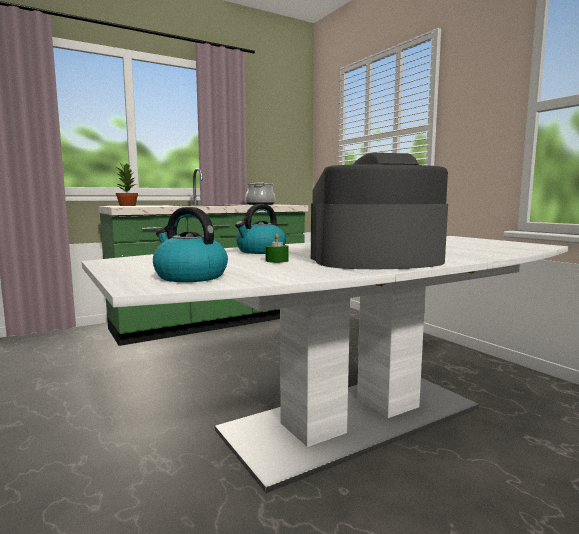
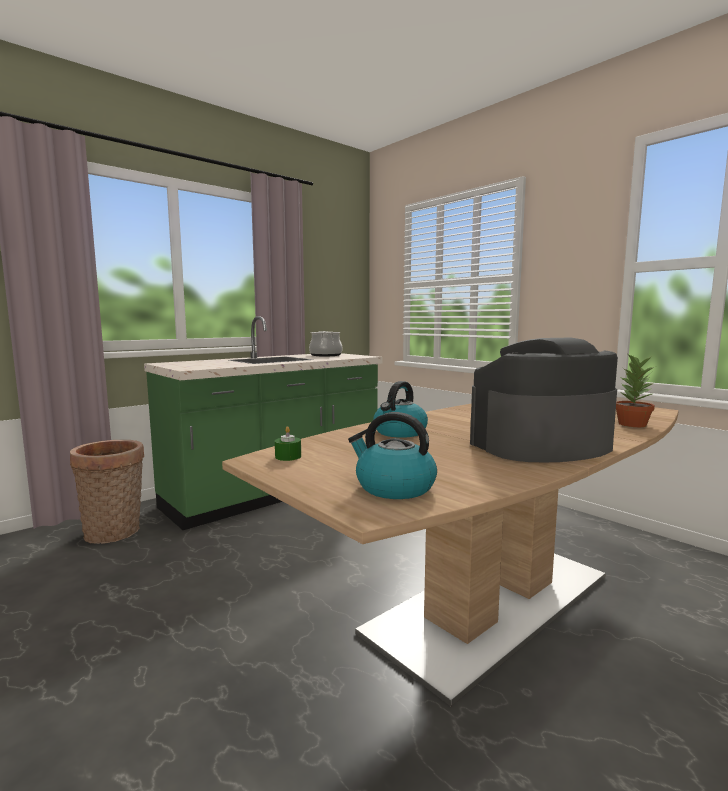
camera: 10 degrees left, 0 degrees up
white dining table [82,236,568,493] -> brown dining table [222,404,679,706]
potted plant [116,163,138,206] -> potted plant moved to [616,353,656,427]
green candle [265,233,288,263] -> green candle moved to [275,426,301,461]
none -> basket [70,440,144,544]

